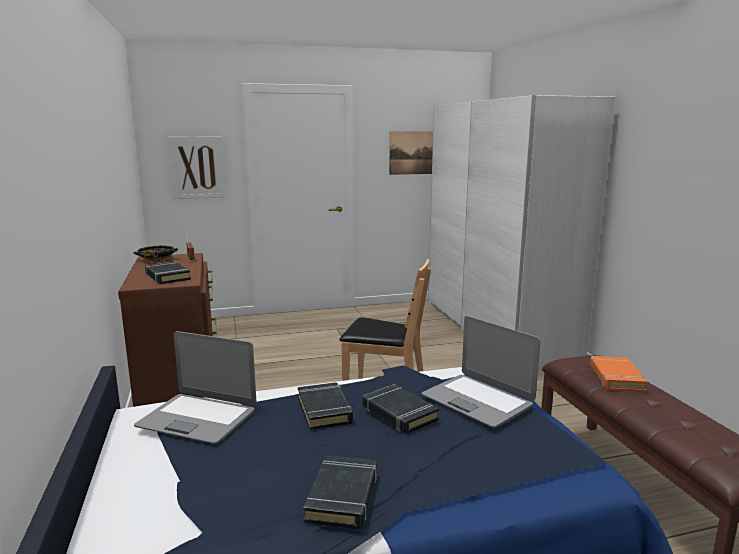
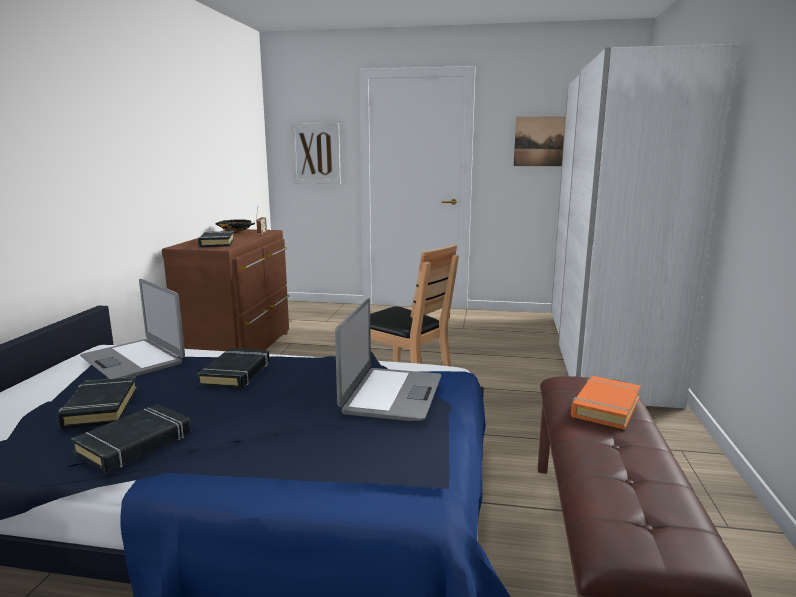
camera: 25 degrees right, 0 degrees up
black book [363,384,439,434] -> black book moved to [57,377,137,429]
laptop [422,316,541,428] -> laptop turned 150 degrees counterclockwise [335,298,441,421]

